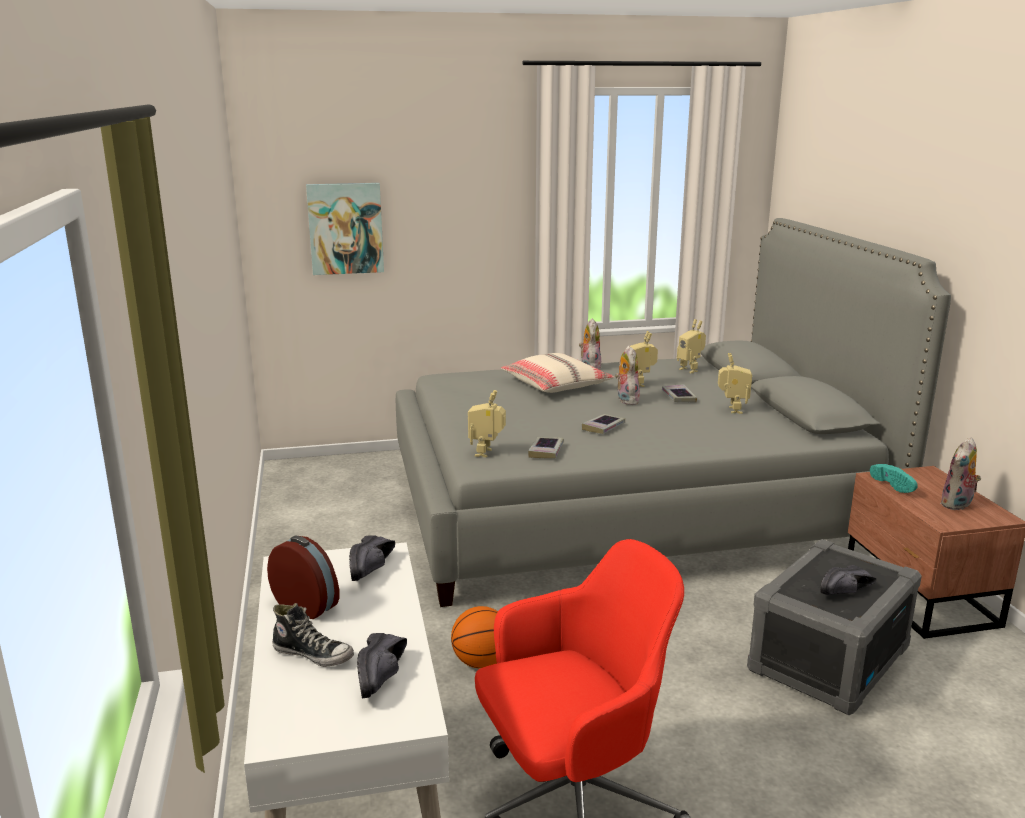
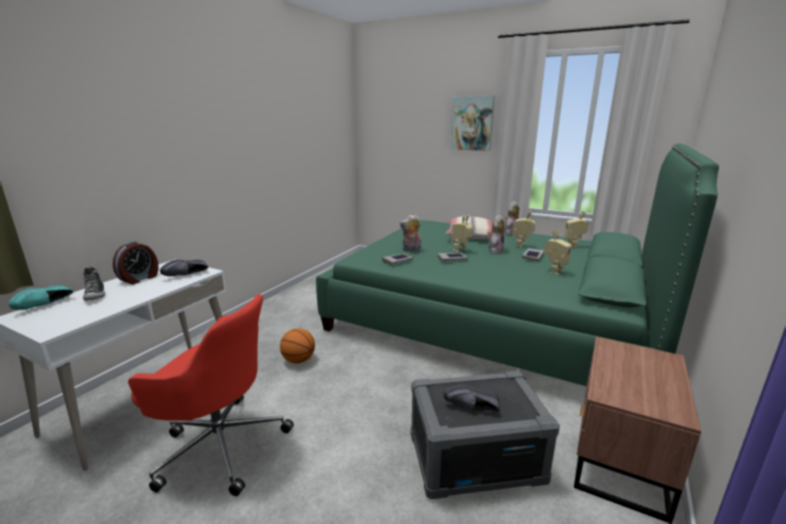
camera: 40 degrees right, 0 degrees up
alarm clock [267,536,340,619] -> alarm clock turned 45 degrees clockwise [113,242,159,284]
picture [306,183,384,275] -> picture moved to [450,96,494,151]
black shoe [357,633,407,698] -> none
grey bed [396,218,951,607] -> green bed [316,144,719,386]
toy robot [468,390,506,457] -> toy robot moved to [451,215,472,252]
turquoise shoe [870,464,918,493] -> turquoise shoe moved to [9,285,73,310]
plush toy [940,437,981,511] -> plush toy moved to [399,215,421,252]

